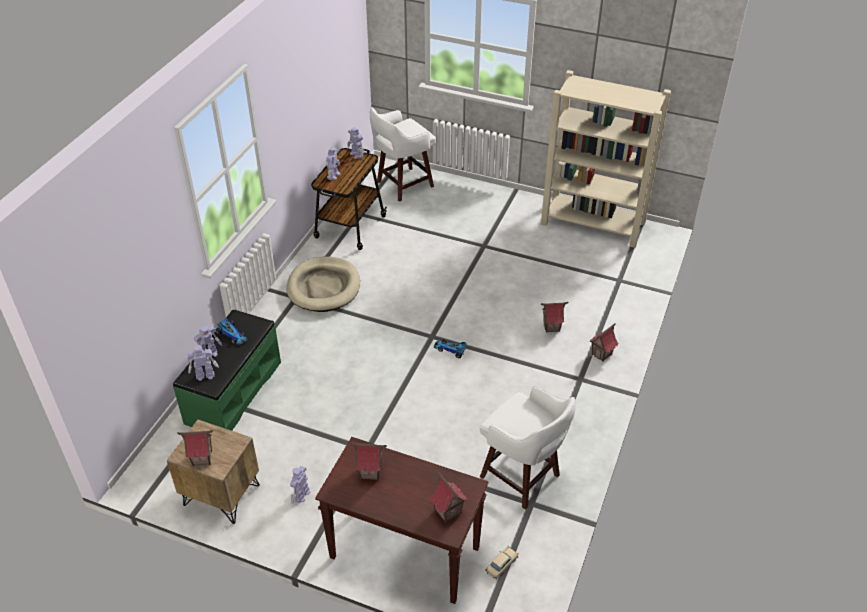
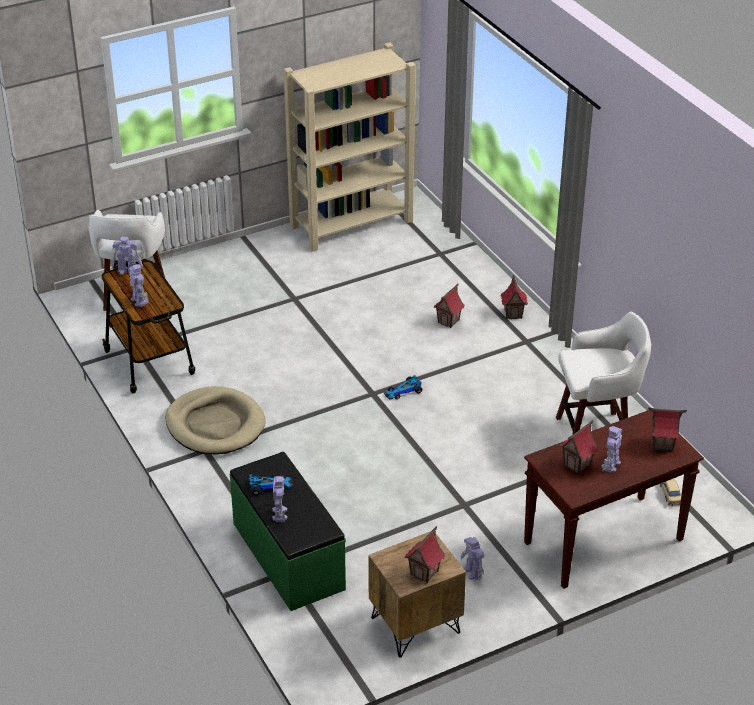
camera: 50 degrees left, 5 degrees down
toy robot [188,345,219,381] -> toy robot moved to [601,426,622,473]

